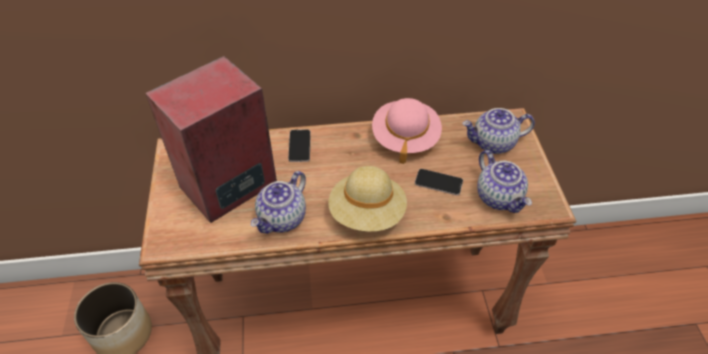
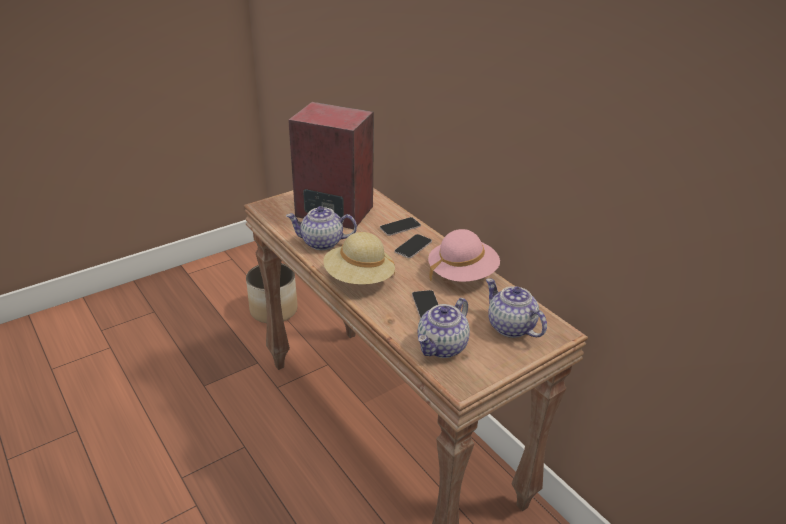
camera: 60 degrees right, 15 degrees down
none -> phone [395,234,432,258]

